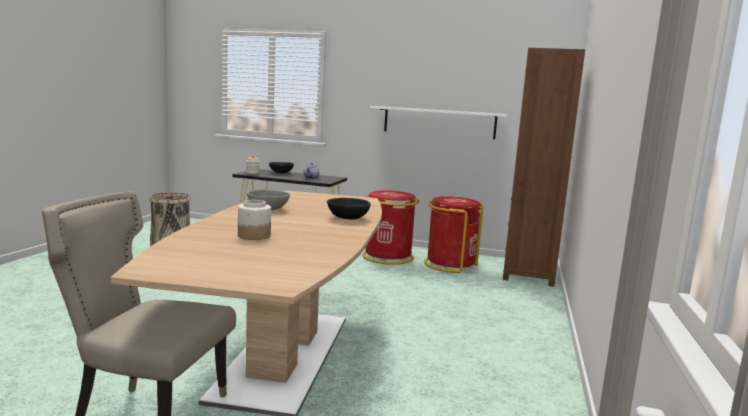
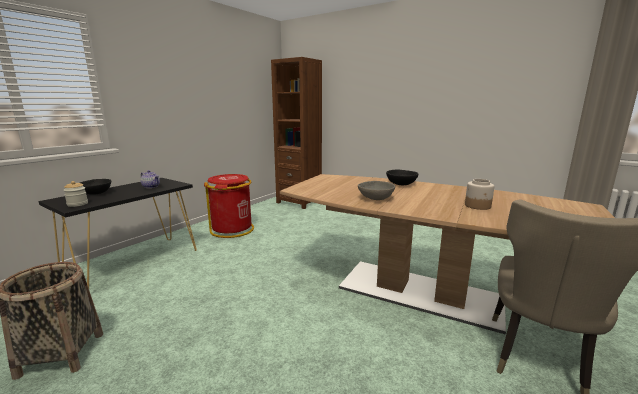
camera: 70 degrees left, 5 degrees up
white shelf [370,106,508,139] -> none
red trash can [424,196,483,273] -> none

